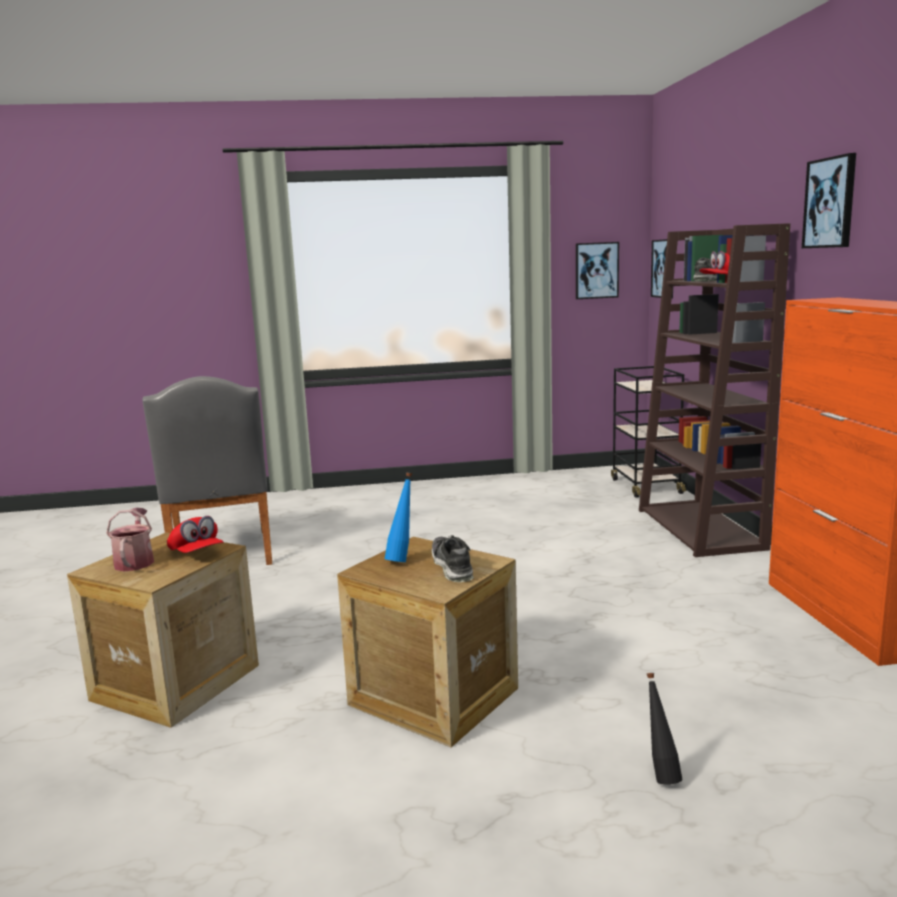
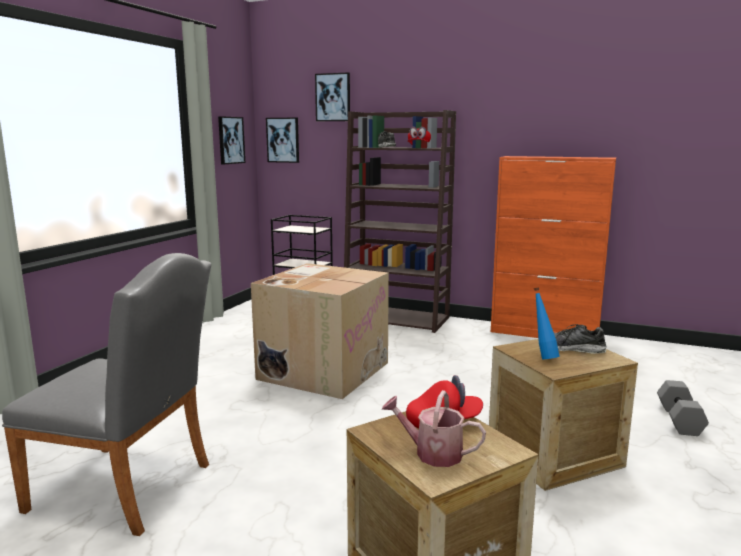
camera: 60 degrees left, 0 degrees up
black bottle [647,673,683,785] -> grey dumbbell [657,380,709,436]
picture [802,153,856,248] -> picture moved to [315,72,350,121]
none -> cardboard box [251,263,389,399]

